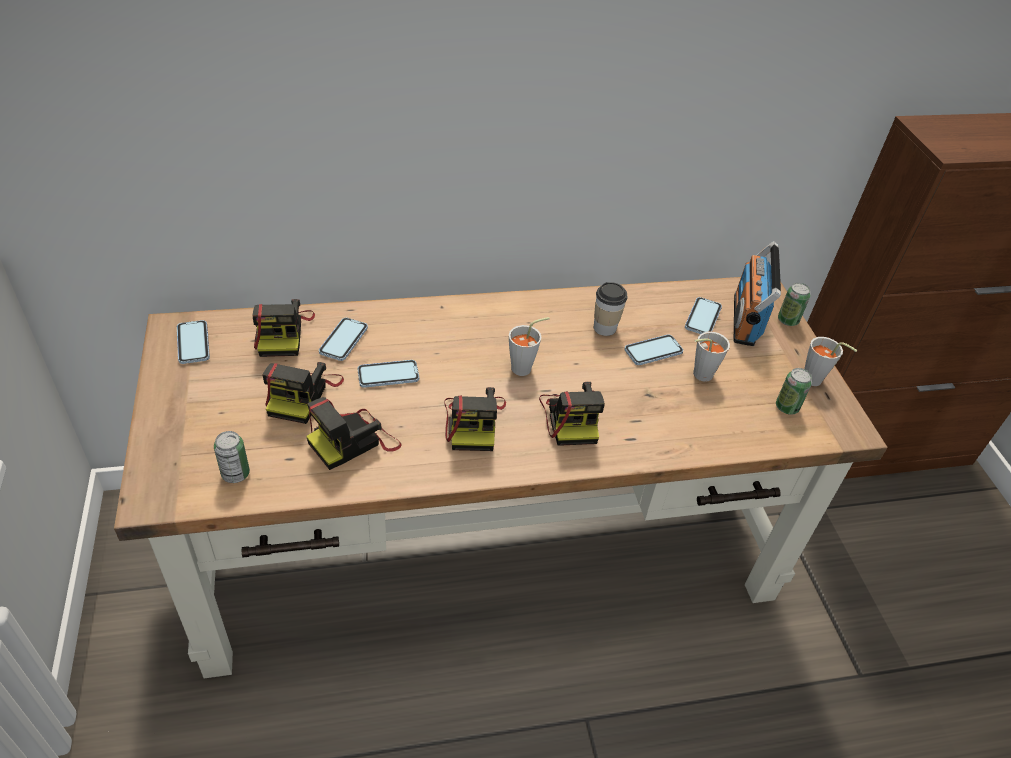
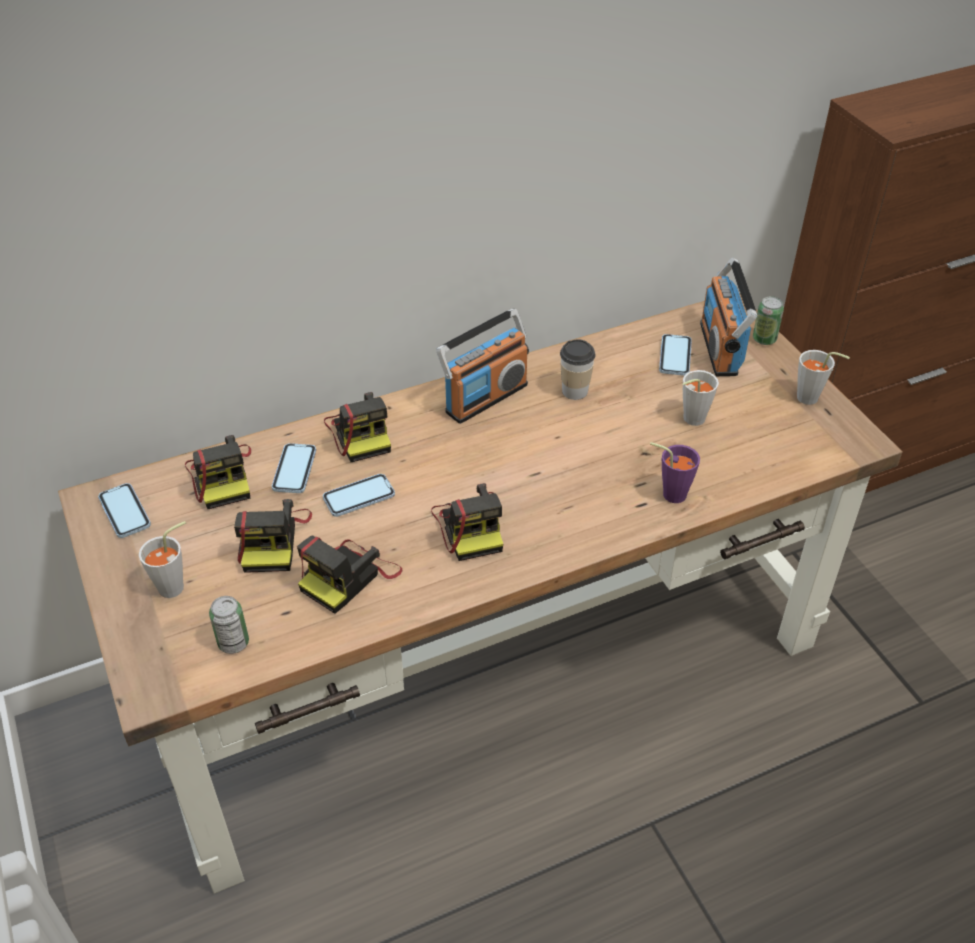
camera: 10 degrees left, 0 degrees up
grey cup [509,317,550,376] -> grey cup moved to [139,521,186,598]
camera [539,382,605,446] -> camera moved to [324,392,391,462]
phone [624,335,683,365] -> none
can [776,368,812,415] -> none
none -> radio [436,309,529,424]
none -> purple cup [650,442,700,503]

